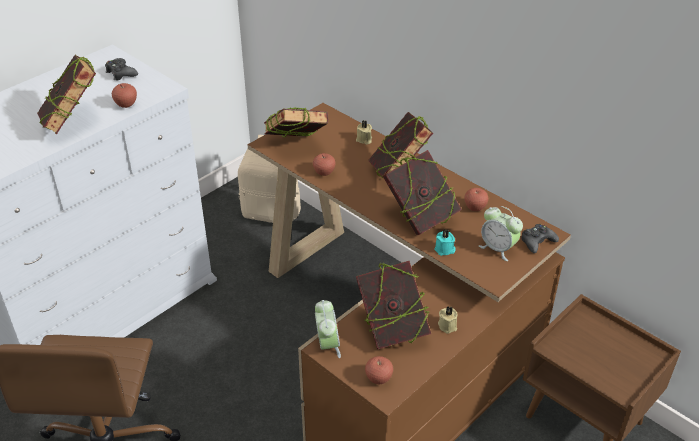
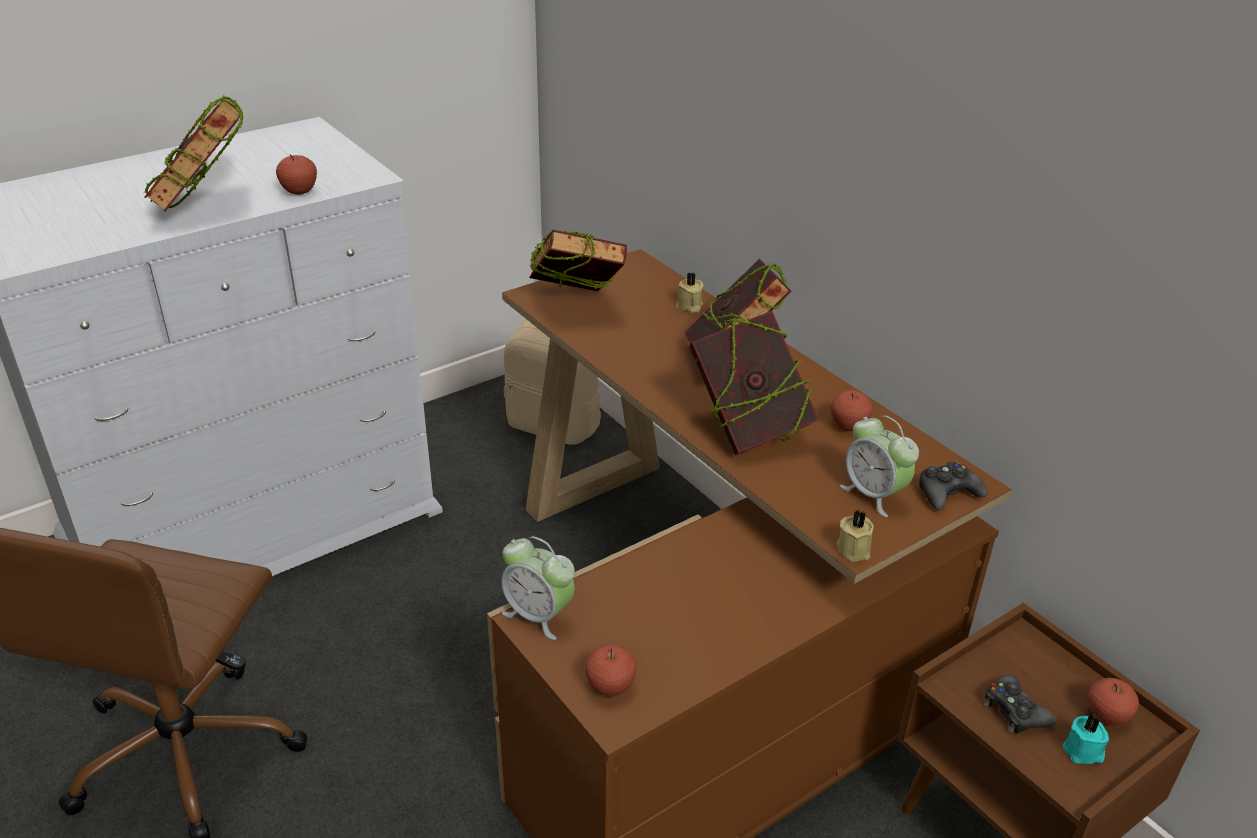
camera: 10 degrees right, 5 degrees down
black game controller [105,58,138,81] -> black game controller moved to [984,675,1056,733]
apple [313,153,335,176] -> apple moved to [1088,678,1139,725]
alarm clock [315,300,341,358] -> alarm clock turned 120 degrees clockwise [501,536,575,640]
book [356,261,431,349] -> none
turquoise candle [434,229,456,256] -> turquoise candle moved to [1063,715,1109,764]
beige candle [438,306,458,334] -> beige candle moved to [837,510,874,562]

